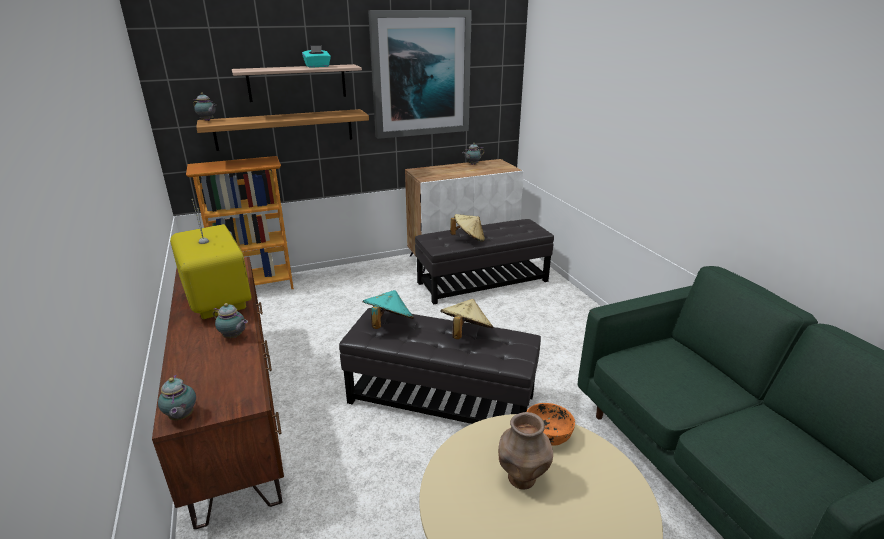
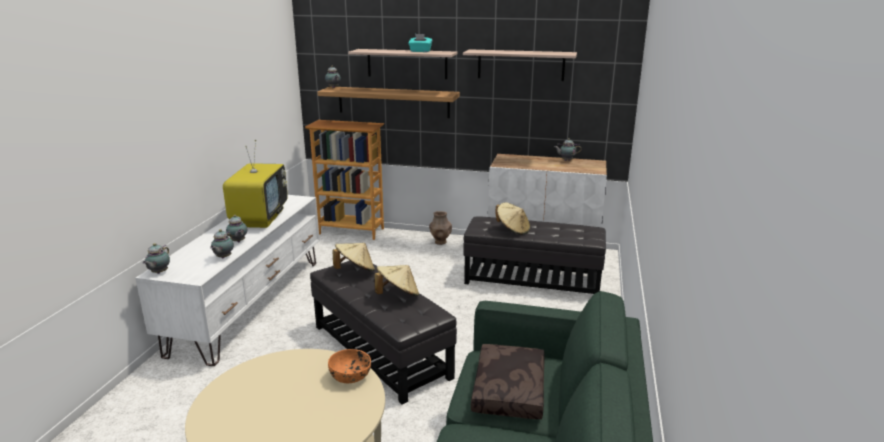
camera: 35 degrees right, 5 degrees down
brown tv stand [152,257,284,529] -> white tv stand [135,195,320,366]
turquoise hat [363,290,414,329] -> beige hat [333,243,375,271]
picture [368,10,472,139] -> shelf [463,49,577,81]
brown vase [498,412,553,489] -> brown vase moved to [429,211,452,245]
none -> teapot [210,229,234,258]
none -> brown pillow [471,344,545,419]

